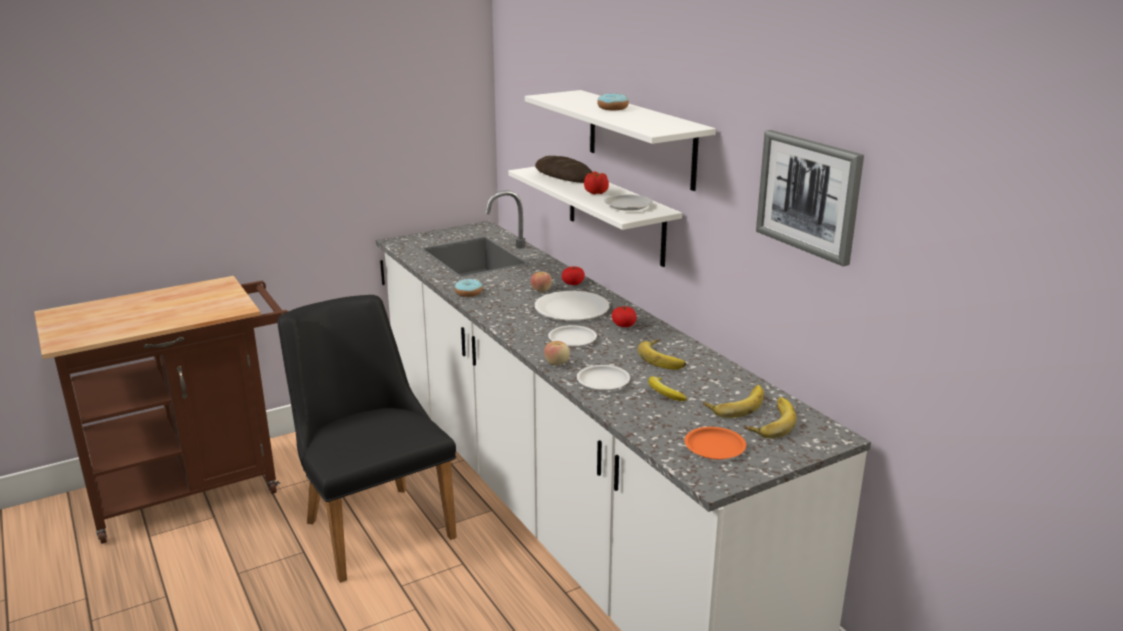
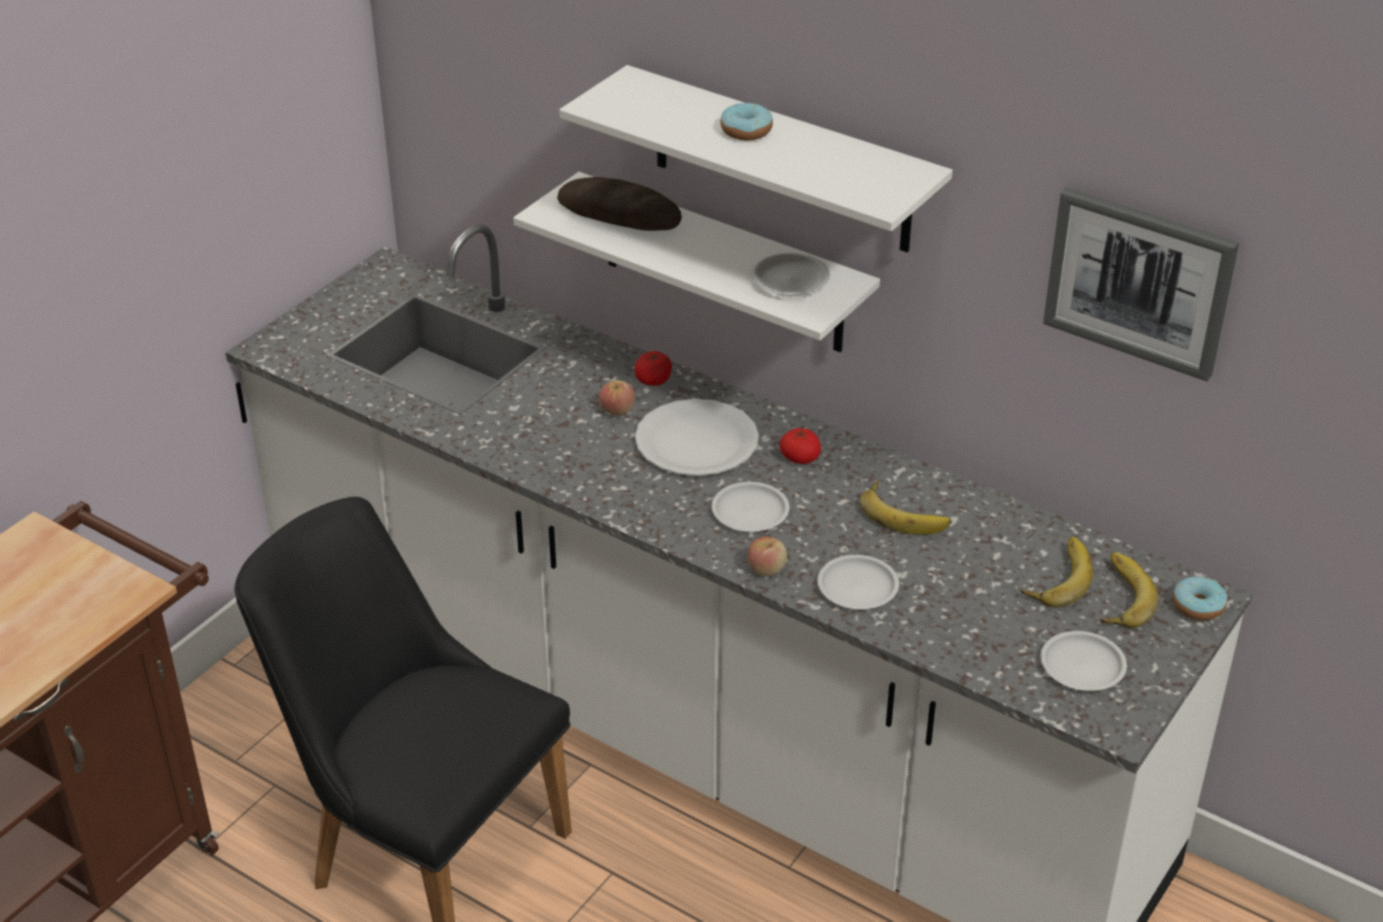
camera: 25 degrees left, 15 degrees up
donut [454,279,483,297] -> donut moved to [1173,576,1227,620]
tomato [584,172,609,194] -> none
banana [648,376,687,401] -> none
orange plate [684,427,746,460] -> white plate [1041,631,1127,691]

